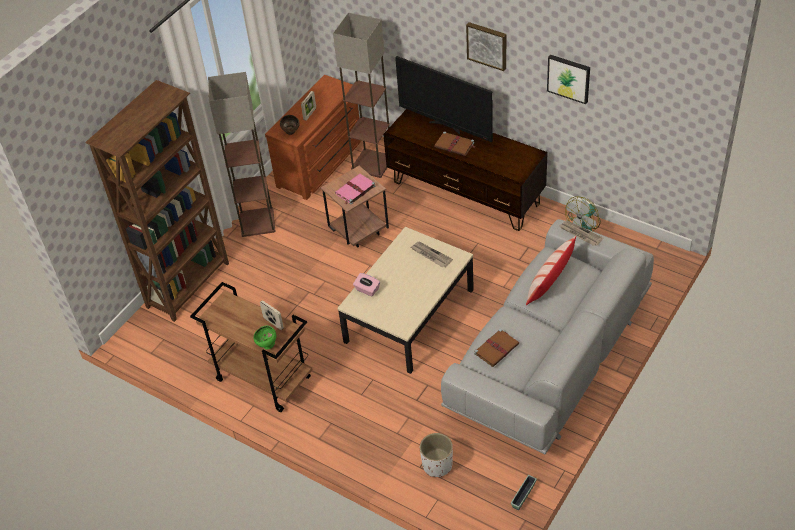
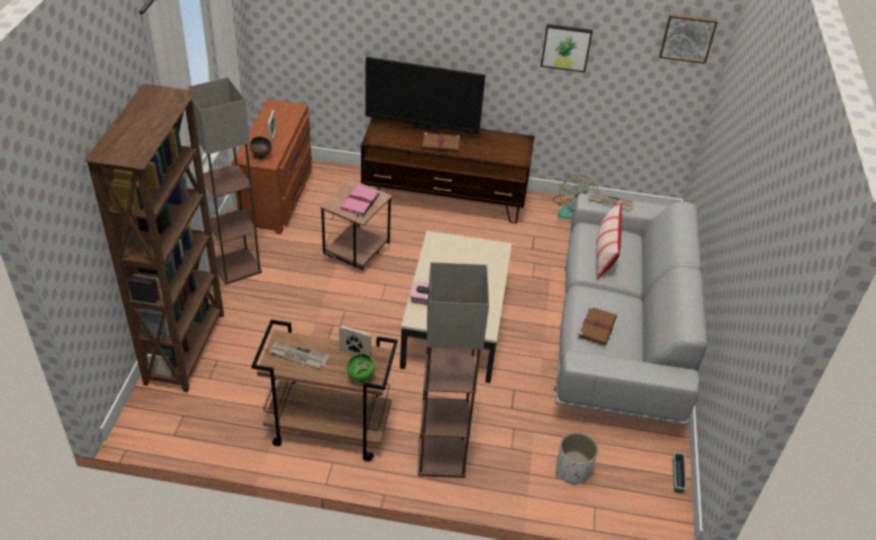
camera: 30 degrees left, 5 degrees down
floor lamp [333,13,390,178] -> floor lamp moved to [418,262,489,478]
newspaper [411,242,453,267] -> newspaper moved to [269,342,329,368]
picture [466,22,506,71] -> picture moved to [659,13,718,64]

